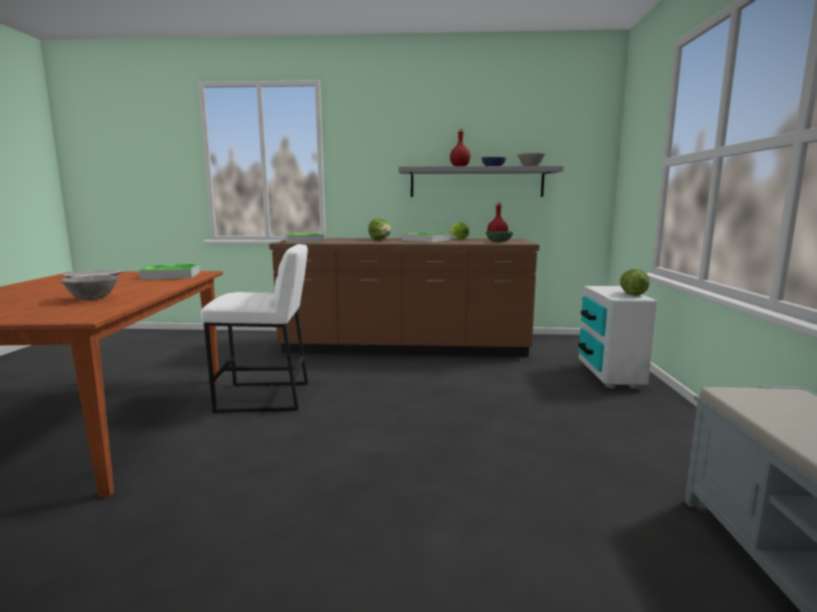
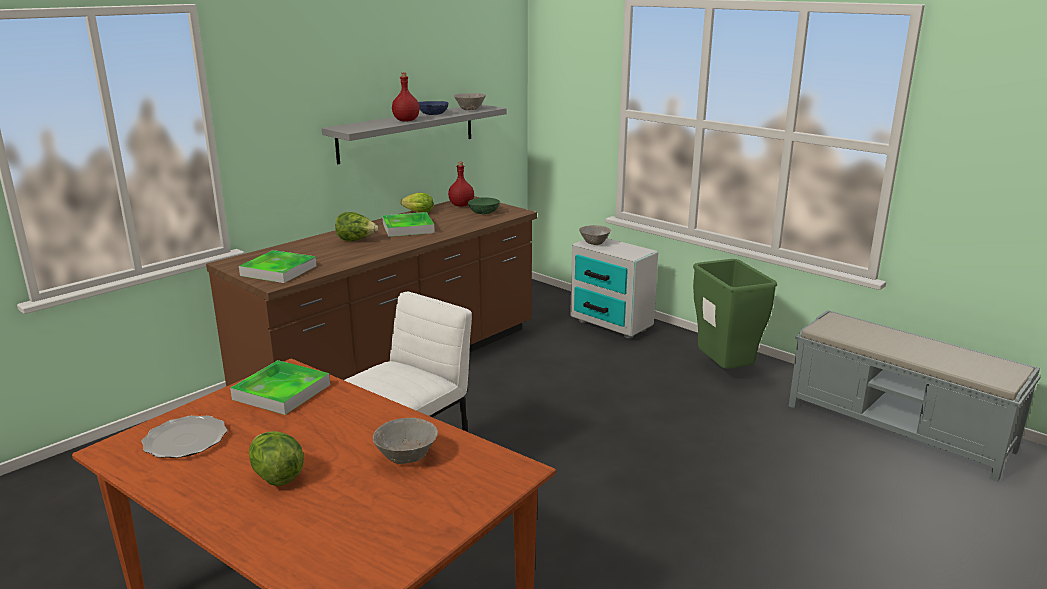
camera: 50 degrees left, 10 degrees up
lettuce [620,269,650,296] -> lettuce moved to [249,431,304,486]
none -> grey bowl [579,225,611,245]
none -> green trash can [693,259,777,369]

